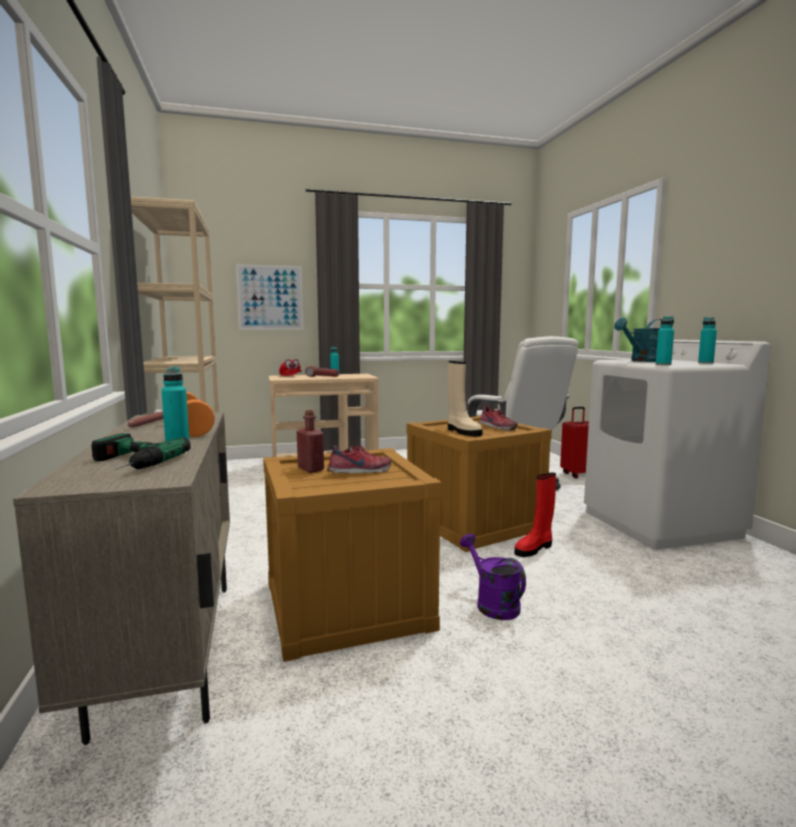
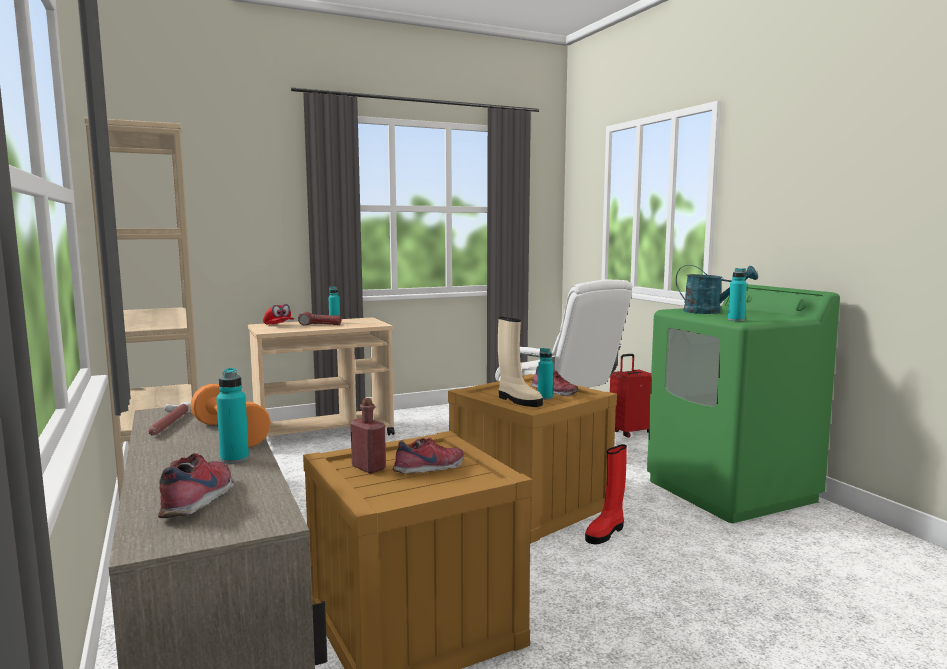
camera: 10 degrees left, 0 degrees up
power drill [91,433,191,470] -> shoe [158,453,234,518]
picture [236,264,303,330] -> none
purple watering can [460,534,526,620] -> none
white washing machine [584,340,771,550] -> green washing machine [647,284,840,523]
turquoise watering can [614,318,663,362] -> turquoise watering can turned 120 degrees counterclockwise [676,265,758,314]
turquoise bottle [698,317,717,364] -> turquoise bottle moved to [538,348,554,400]

